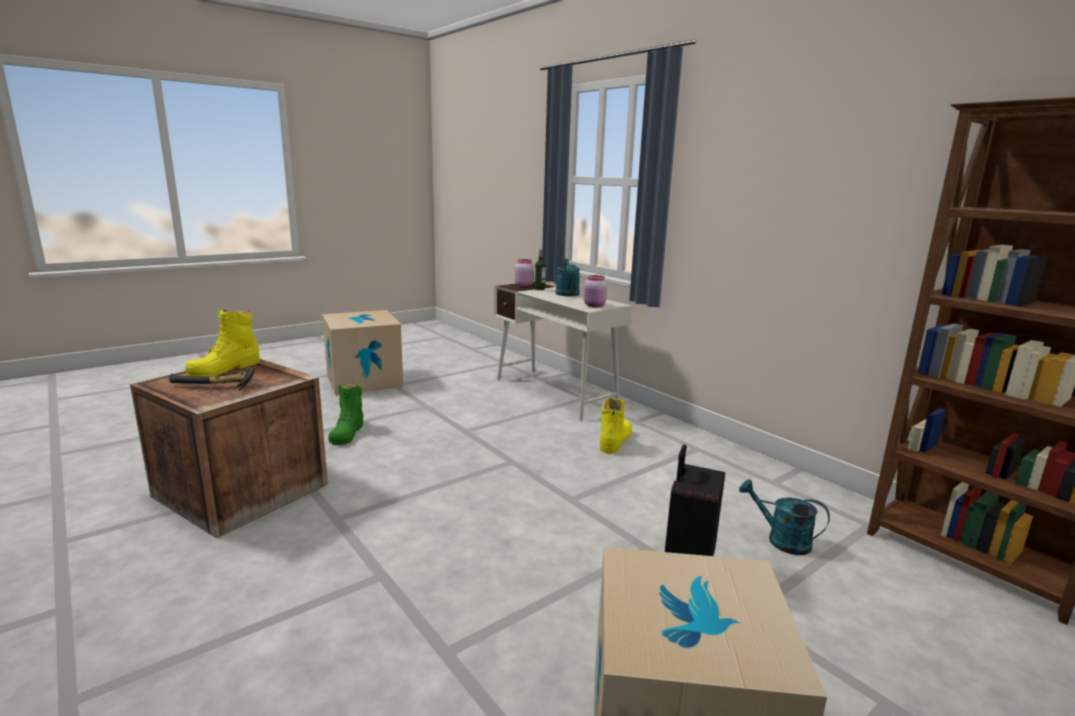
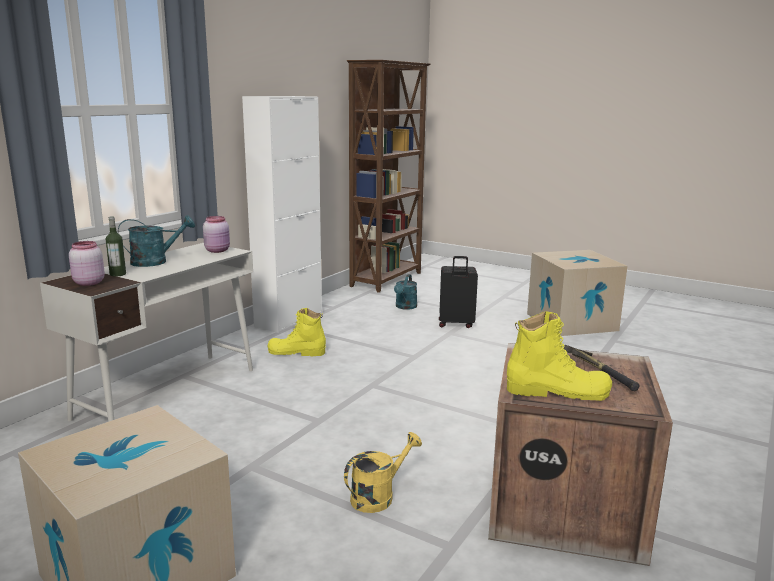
camera: 110 degrees left, 0 degrees up
green boot [328,383,363,445] -> yellow watering can [344,432,422,513]
none -> white cabinet [242,96,322,333]

